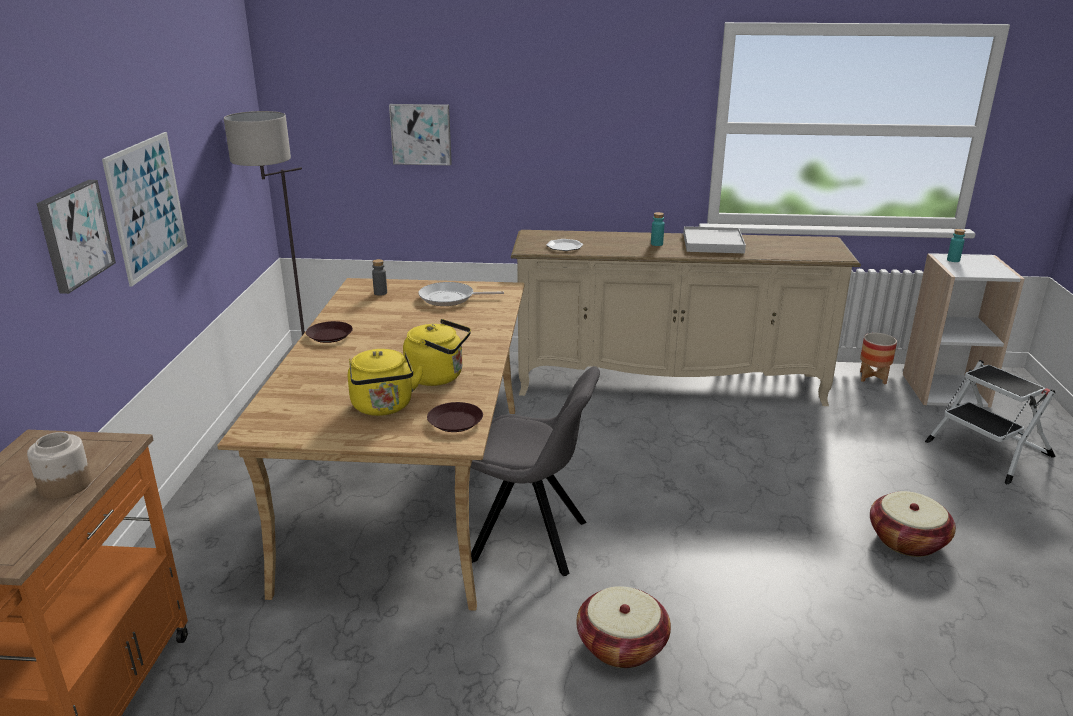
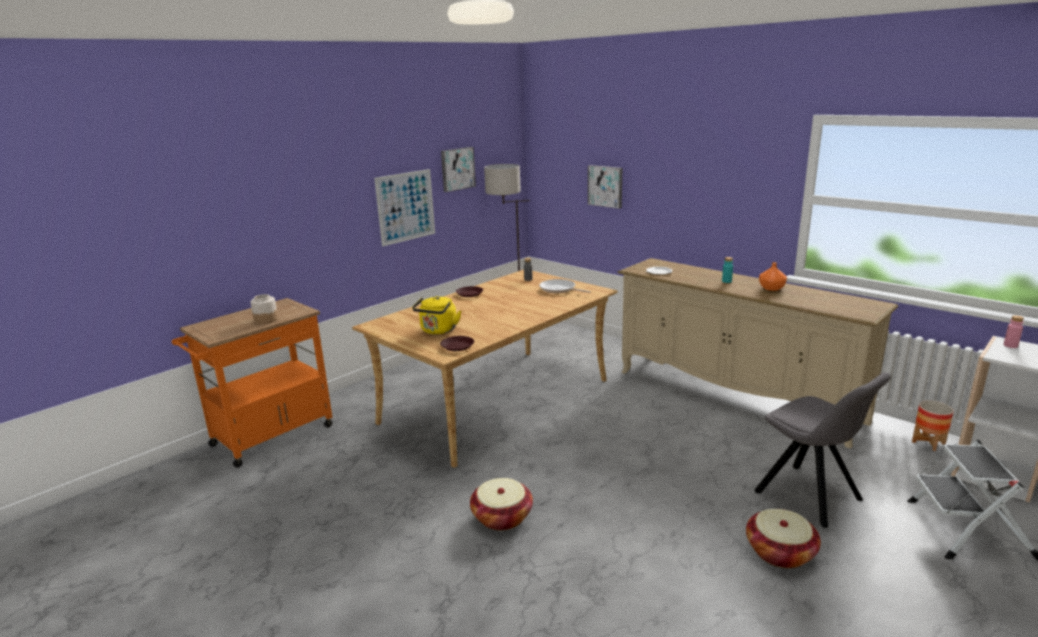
camera: 40 degrees right, 5 degrees down
picture [37,180,116,294] -> picture moved to [441,147,476,192]
yellow kettle [403,319,471,386] -> none
grey chair [470,366,600,576] -> grey chair moved to [755,373,891,528]
white tray [683,226,746,253] -> orange vase [759,262,787,291]
turquoise bottle [947,229,965,262] -> pink bottle [1003,315,1024,348]

